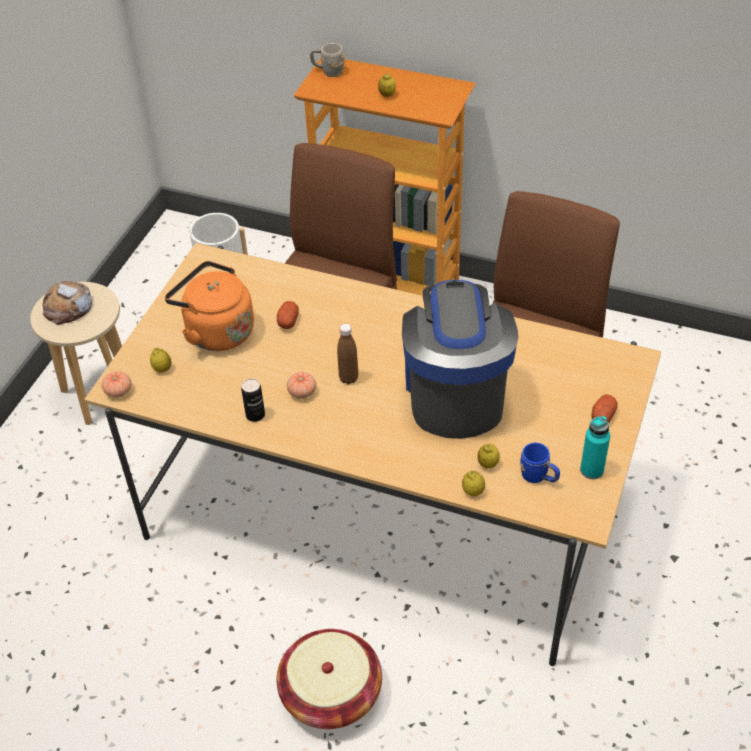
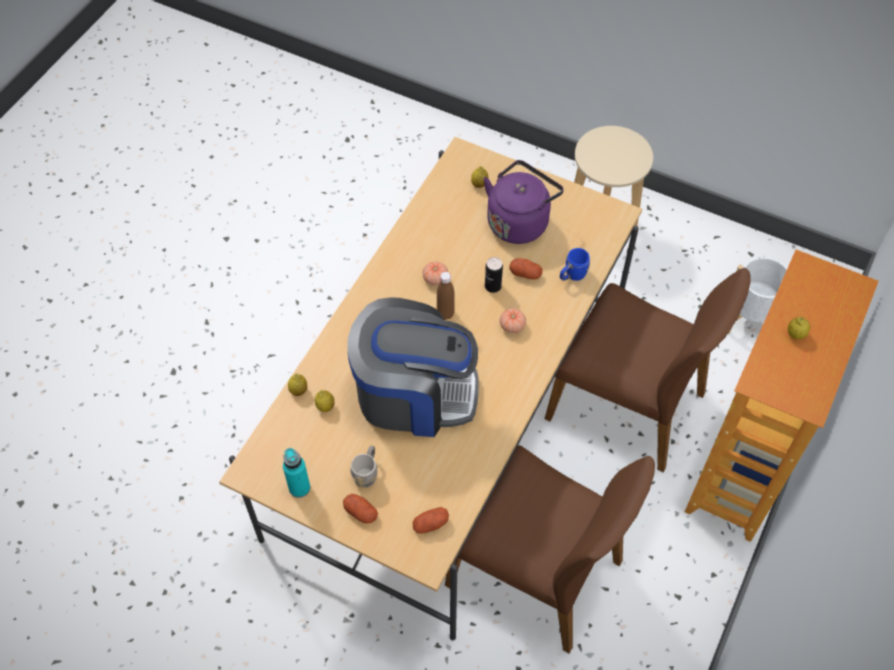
camera: 95 degrees right, 10 degrees up
bread [43,281,92,325] -> none
tomato [102,371,132,398] -> tomato moved to [500,308,526,333]
orange kettle [165,261,254,351] -> purple kettle [484,160,564,244]
can [241,378,265,422] -> can moved to [485,257,503,293]
basket [277,629,382,729] -> none
grey mug [310,43,344,77] -> grey mug moved to [350,445,377,488]
blue mug [520,443,560,483] -> blue mug moved to [560,248,590,281]
none -> potato [413,507,449,534]

